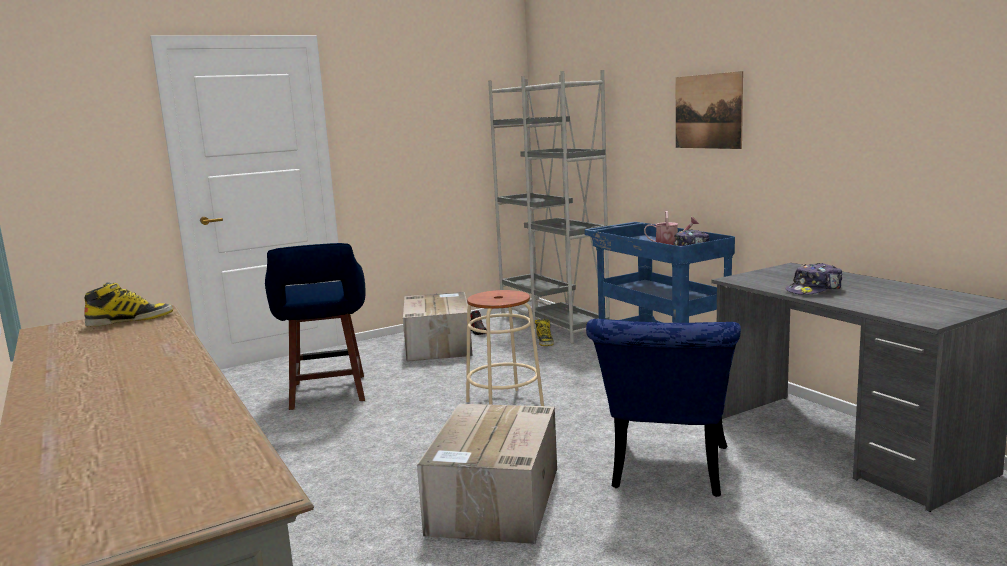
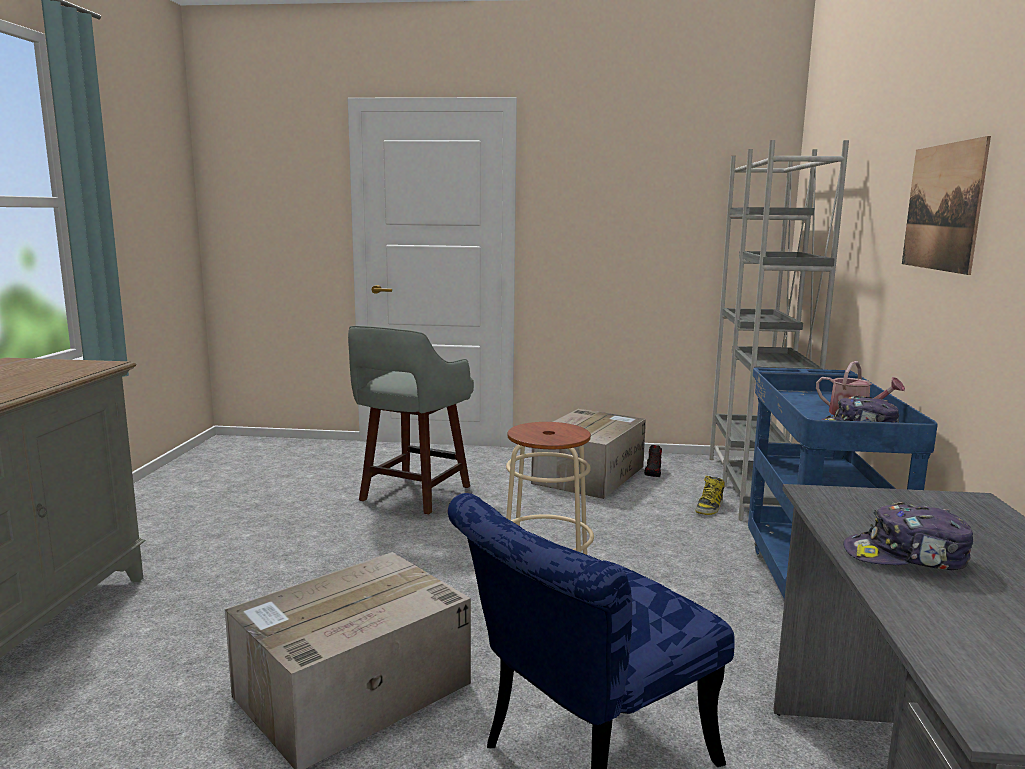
camera: 35 degrees right, 0 degrees up
boot [84,282,173,327] -> none
blue stool [265,243,366,410] -> grey stool [348,325,474,514]

